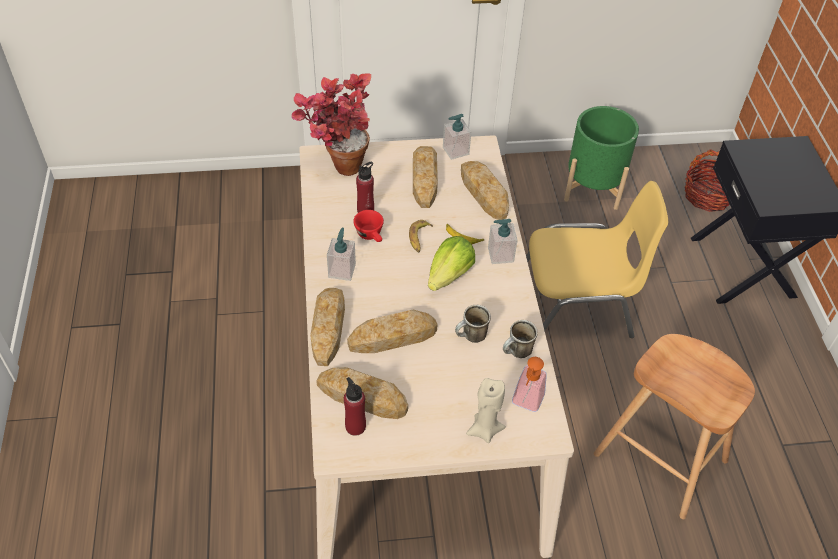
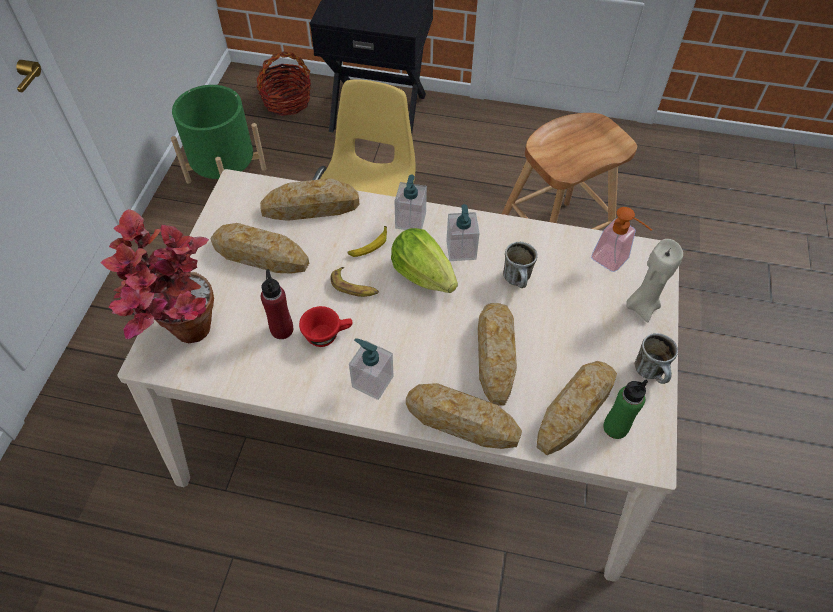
camera: 70 degrees left, 5 degrees up
red bottle [344,377,366,436] -> green bottle [603,379,648,439]
soap dispenser [443,114,471,160] -> soap dispenser moved to [446,204,480,261]
mug [503,320,538,358] -> mug moved to [635,333,678,384]

